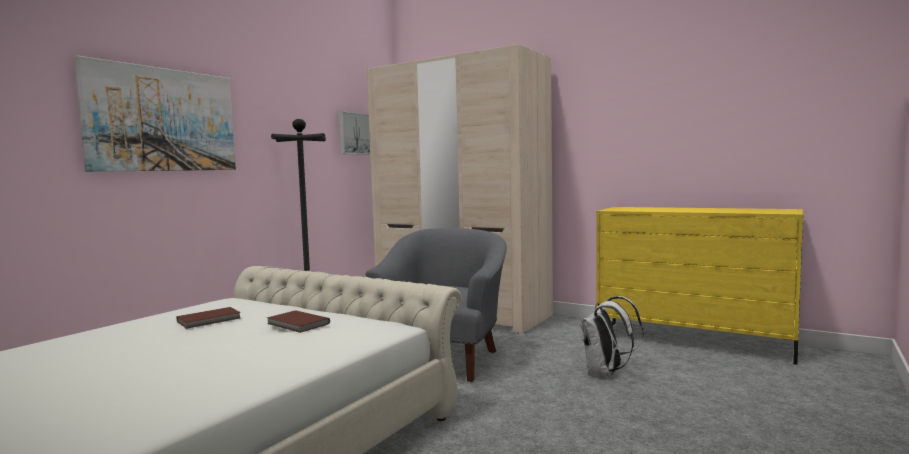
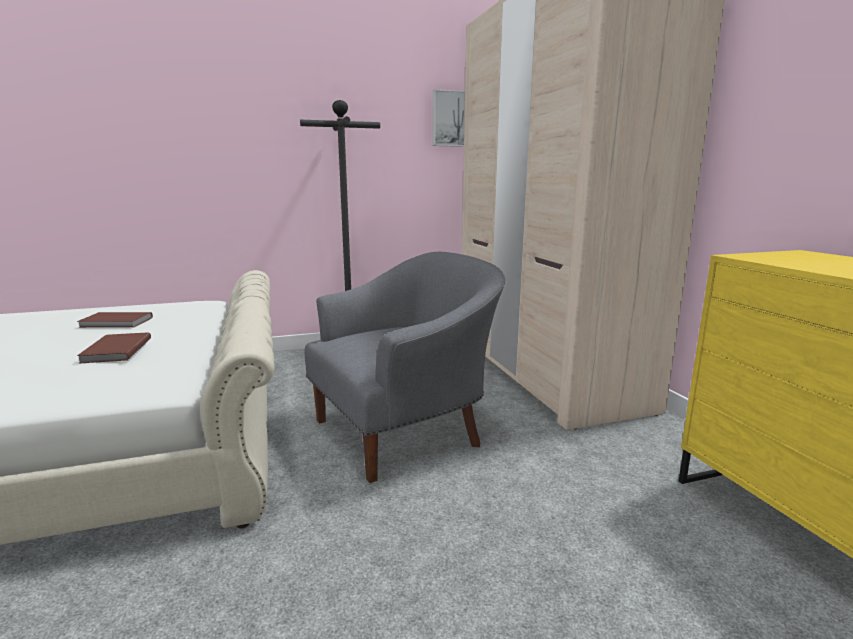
camera: 40 degrees right, 10 degrees up
picture [74,56,236,172] -> none
white backpack [581,296,643,376] -> none

